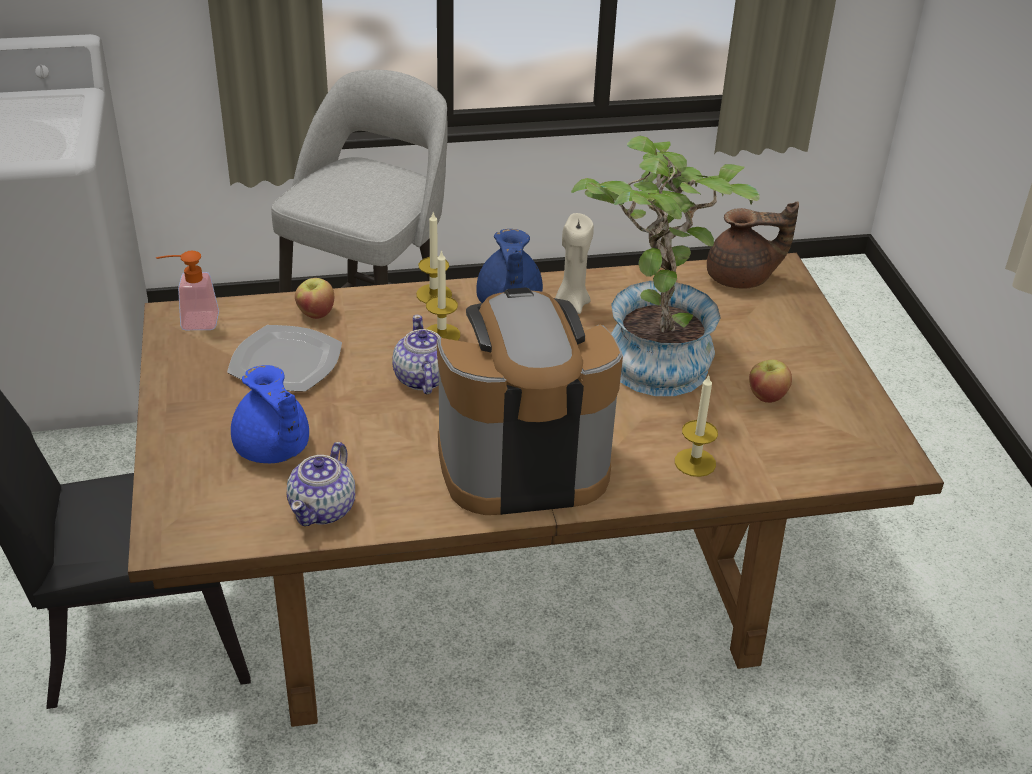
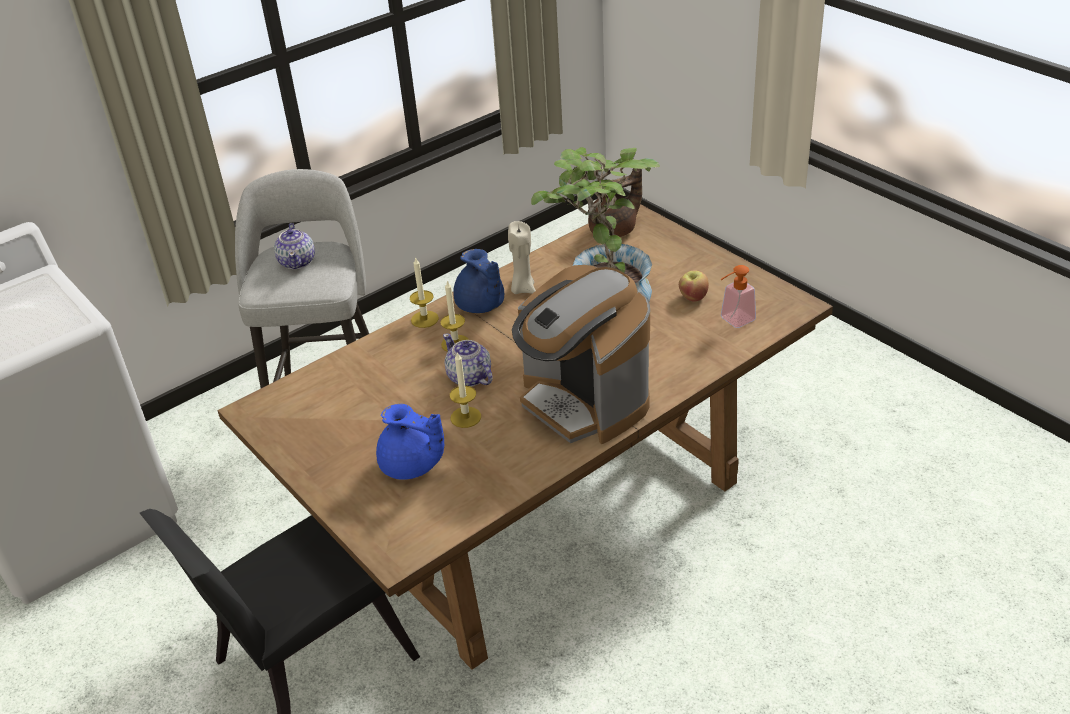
camera: 25 degrees left, 0 degrees up
soap dispenser [156,251,219,330] -> soap dispenser moved to [720,265,756,328]
plate [227,325,342,392] -> none
teapot [287,442,355,526] -> teapot moved to [274,223,315,269]
apple [295,278,334,319] -> none
coffee machine [437,288,623,515] -> coffee machine turned 90 degrees counterclockwise [512,265,650,444]
candle [675,375,718,477] -> candle moved to [450,351,481,428]

